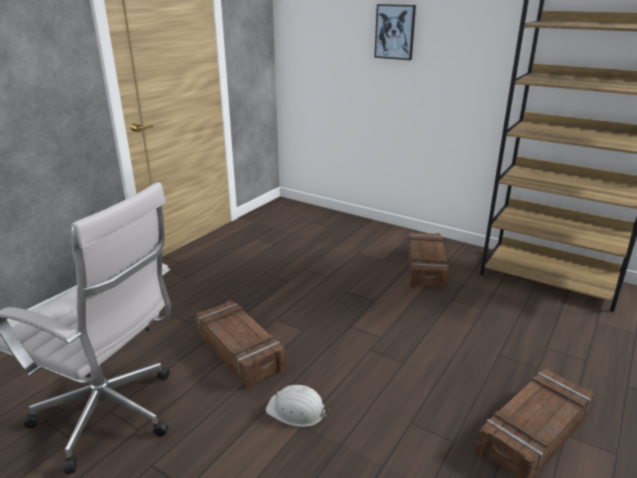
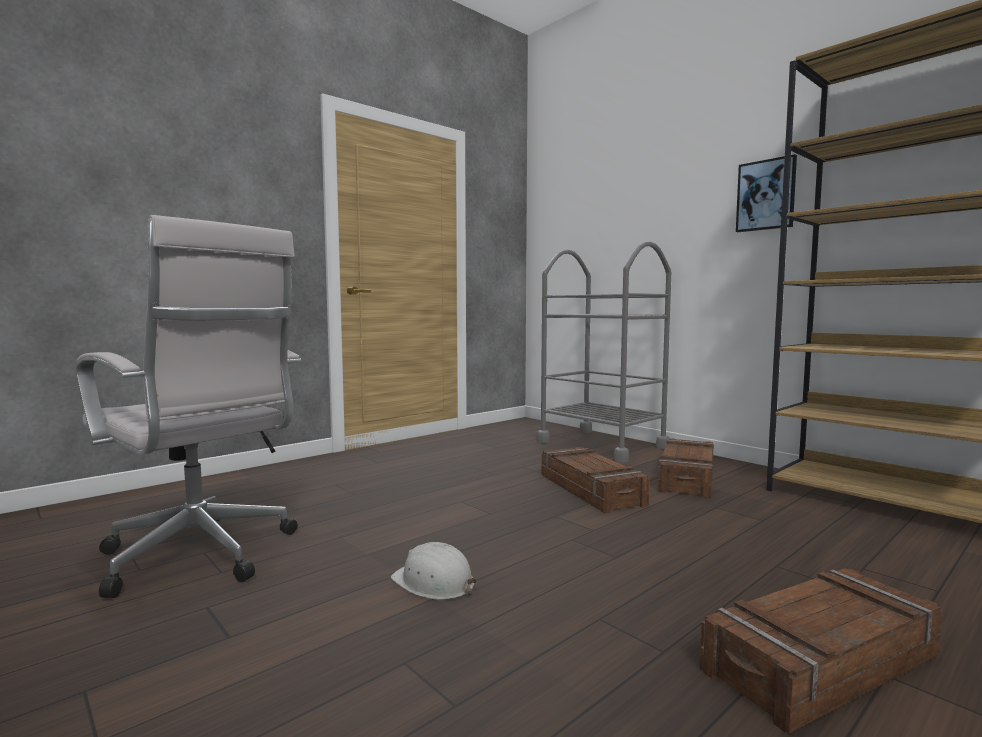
camera: 15 degrees right, 20 degrees down
crate [195,300,287,388] -> crate moved to [541,447,650,513]
picture [374,4,416,60] -> picture moved to [736,154,797,232]
none -> grey cart [536,241,671,463]

